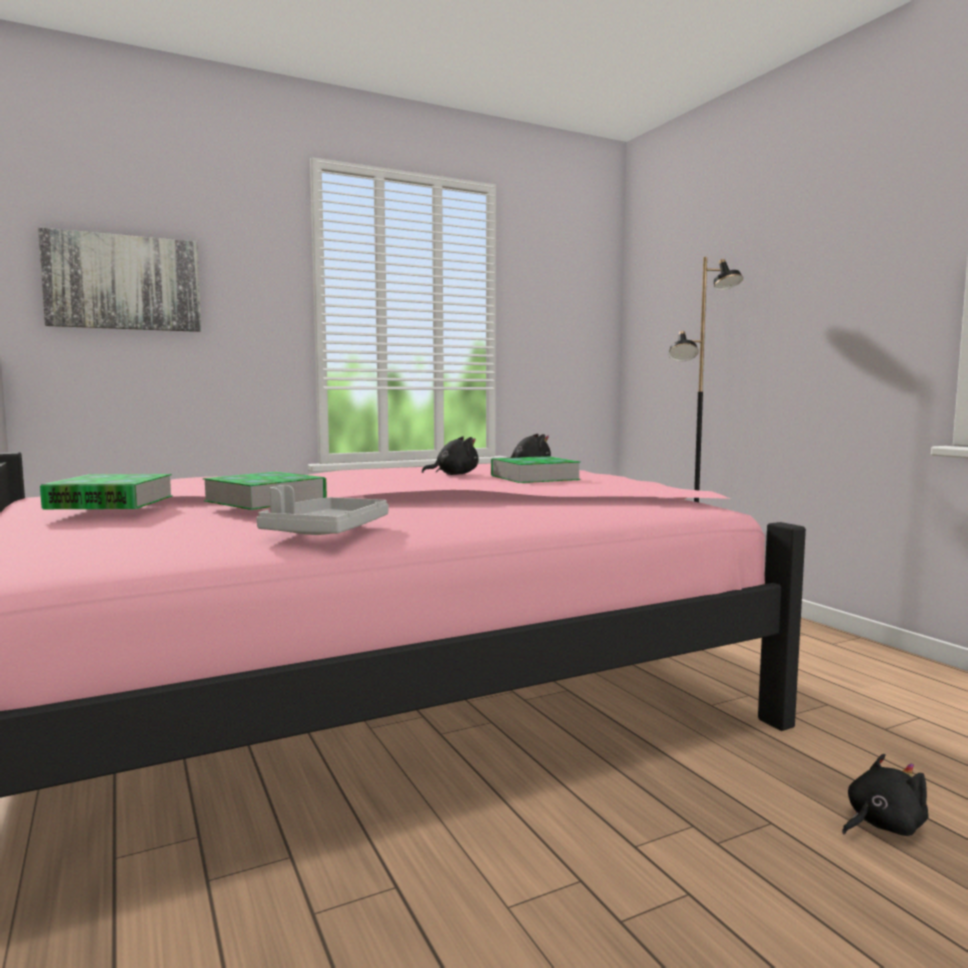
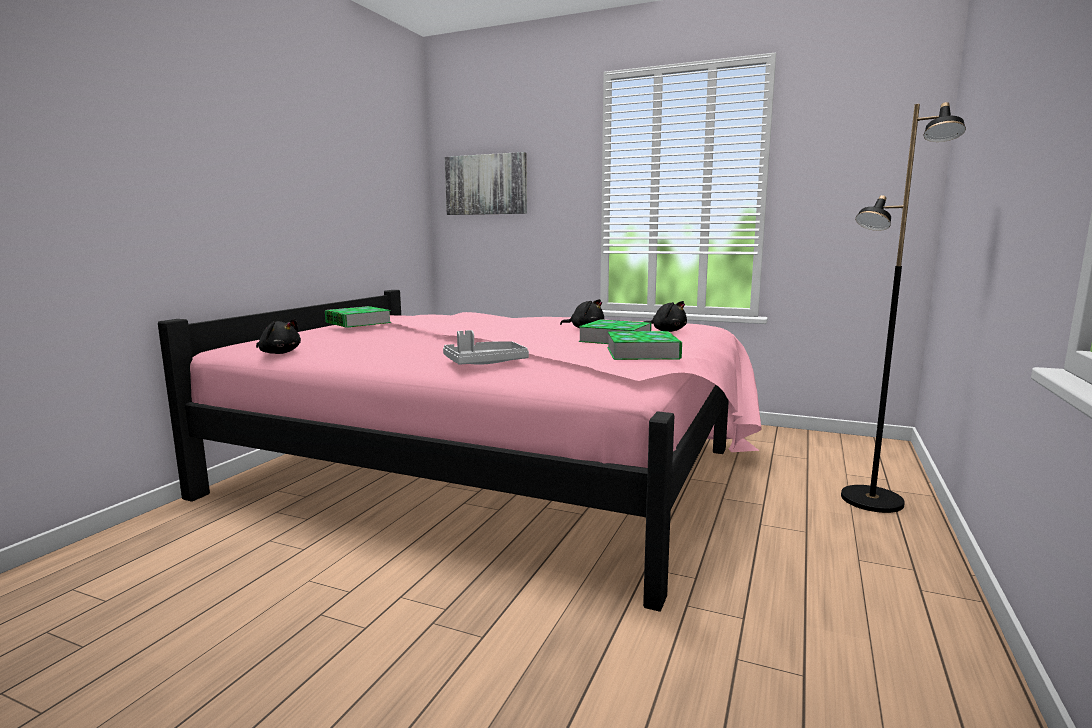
camera: 50 degrees right, 5 degrees up
book [203,472,327,510] -> book moved to [607,331,682,360]
grey tray [256,485,389,535] -> grey tray moved to [443,330,529,365]
black plush toy [842,754,929,836] -> black plush toy moved to [256,319,301,354]

